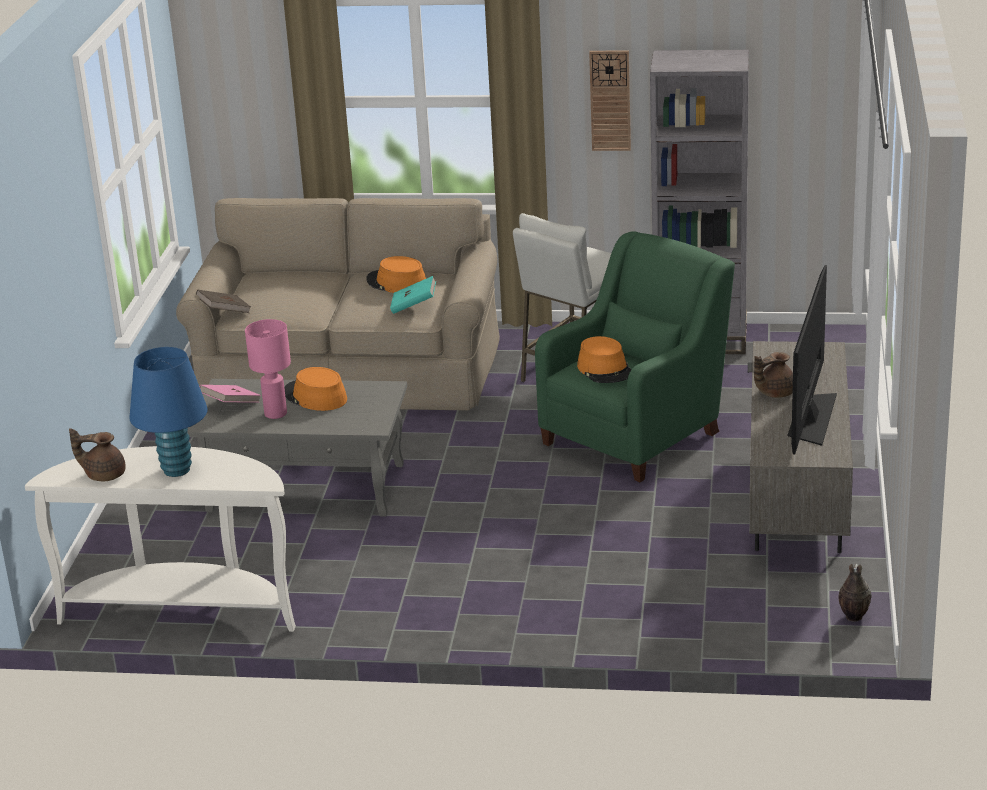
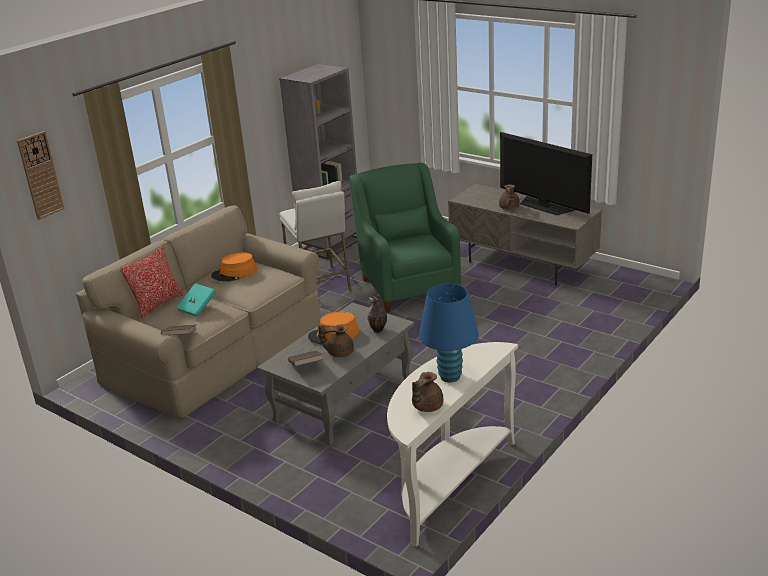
camera: 60 degrees left, 0 degrees up
pink book [200,385,261,403] -> brown book [288,350,323,366]
pink table lamp [245,319,291,419] -> brown teapot [318,324,354,357]
turquoise book [390,276,436,314] -> turquoise book moved to [176,283,216,317]
orange hat [577,336,632,383] -> none
wall clock [589,50,631,151] -> wall clock moved to [17,131,65,220]
vase [838,564,872,622] -> vase moved to [367,294,387,333]
none -> pillow [120,246,184,319]

